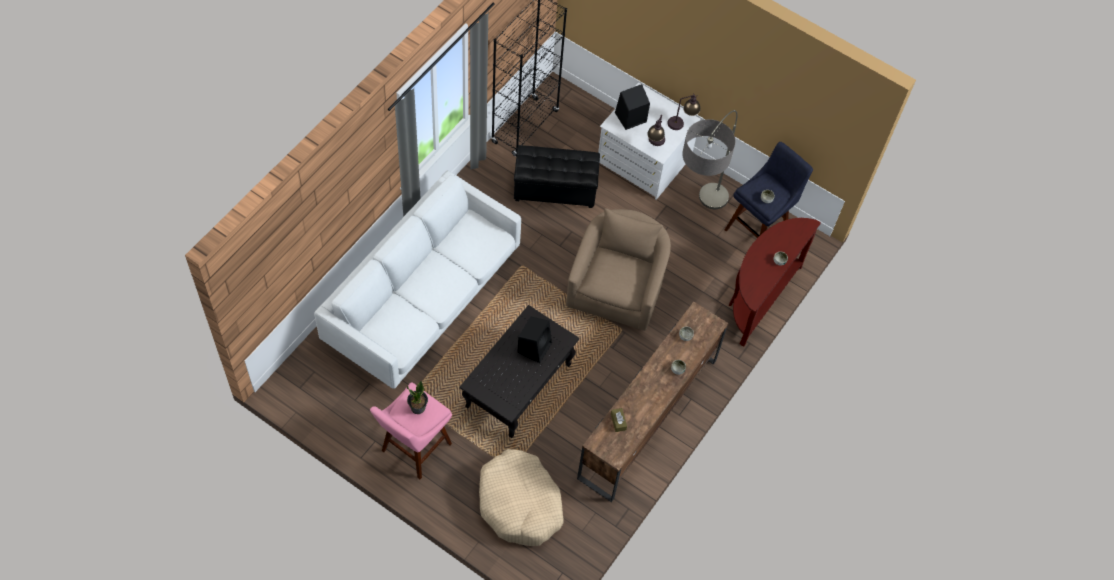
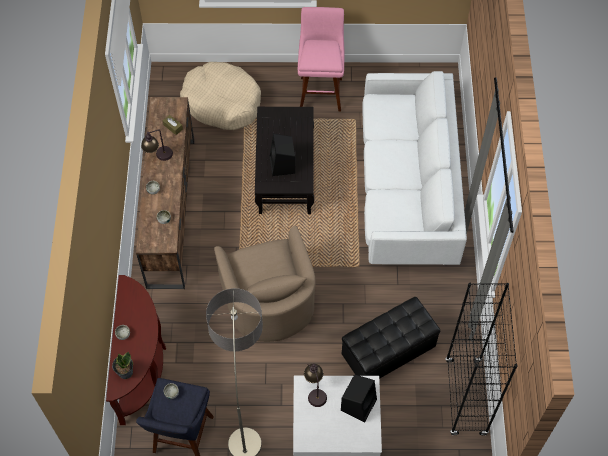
camera: 150 degrees right, 0 degrees up
potted plant [407,381,428,414] -> potted plant moved to [112,352,133,379]
table lamp [667,94,701,130] -> table lamp moved to [141,130,173,161]

